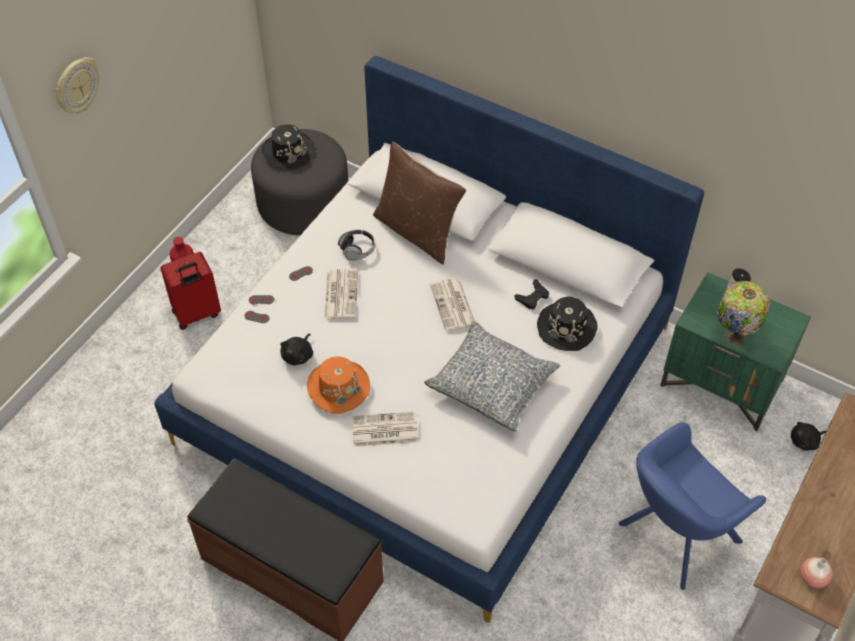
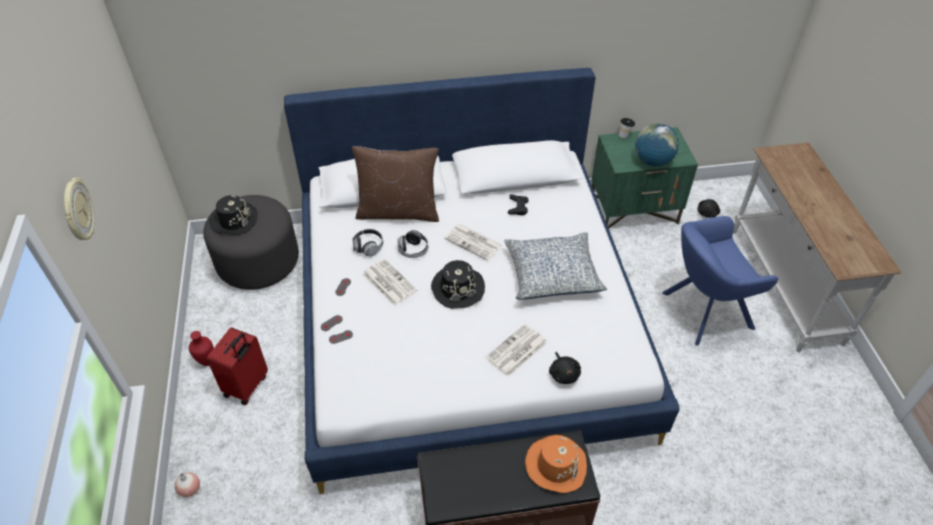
camera: 40 degrees left, 5 degrees down
black plush toy [280,334,313,365] -> black plush toy moved to [549,352,581,384]
orange hat [307,356,370,414] -> orange hat moved to [525,435,587,493]
black hat [537,297,598,351] -> black hat moved to [431,260,485,309]
blue armchair [618,422,766,590] -> blue armchair turned 60 degrees clockwise [662,216,778,346]
table lamp [716,281,770,346] -> globe [635,123,679,166]
vase [800,557,832,588] -> vase moved to [175,472,200,497]
none -> headphones [397,230,428,258]

